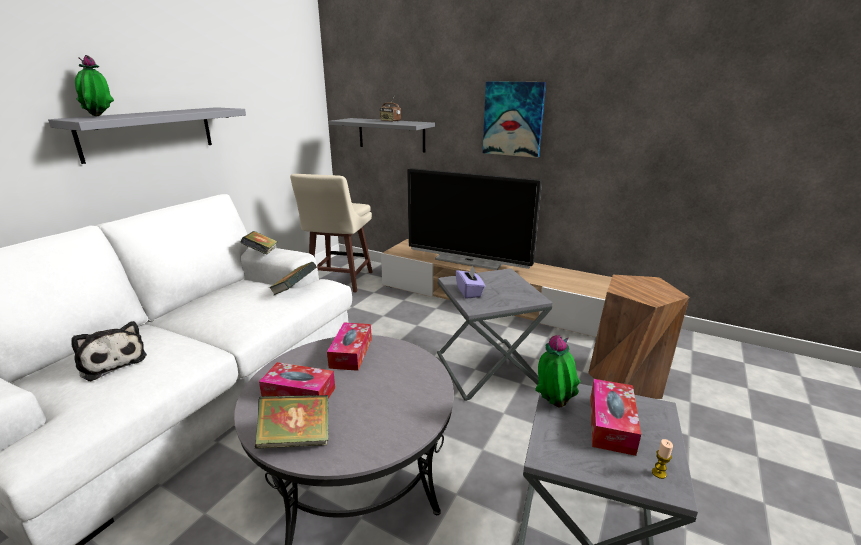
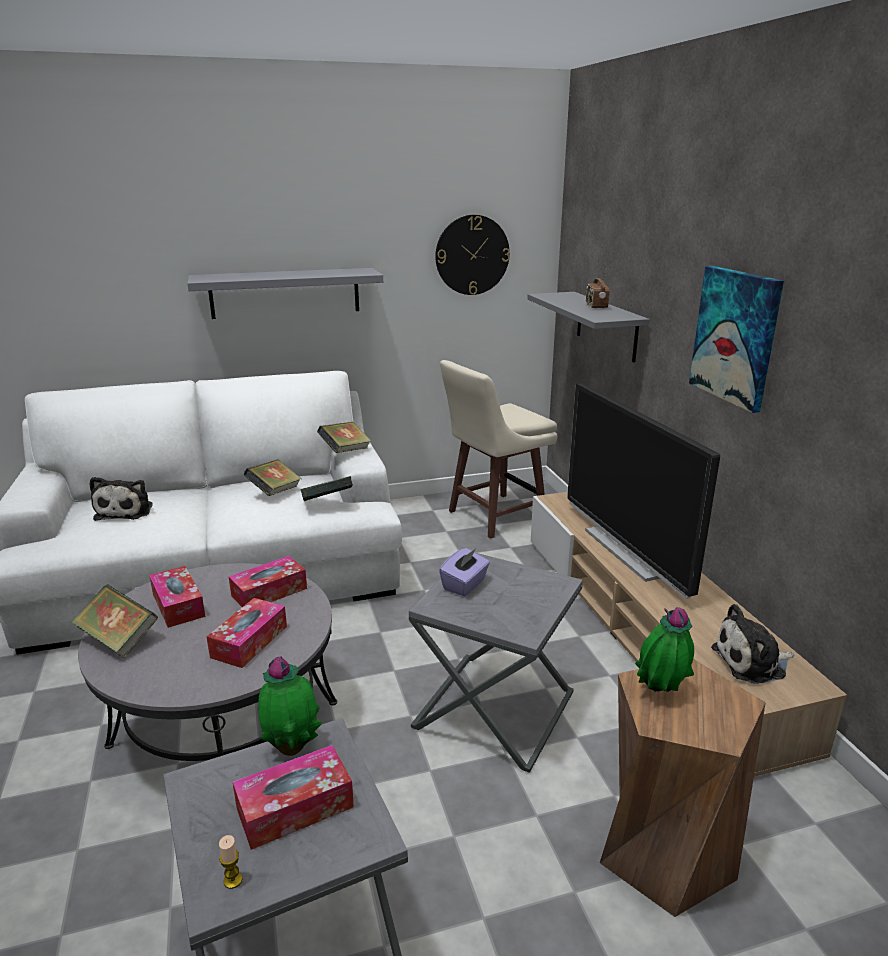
camera: 45 degrees right, 0 degrees up
potted plant [75,55,114,117] -> potted plant moved to [635,607,694,692]
none -> tissue box [206,598,287,668]
none -> book [244,459,302,496]
none -> wall clock [435,215,510,295]
none -> plush toy [711,604,794,684]

